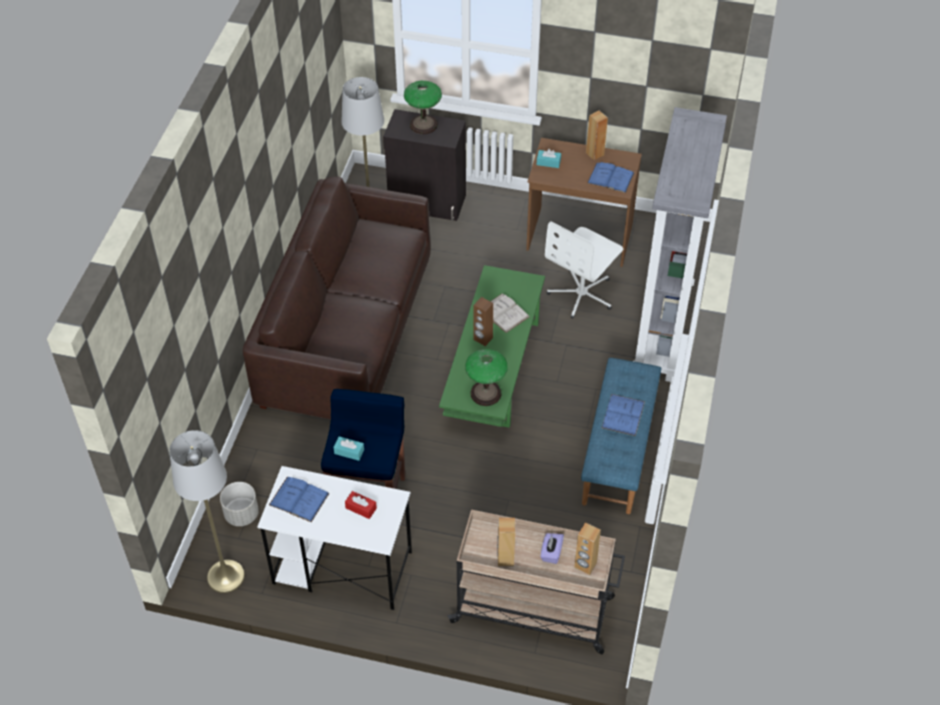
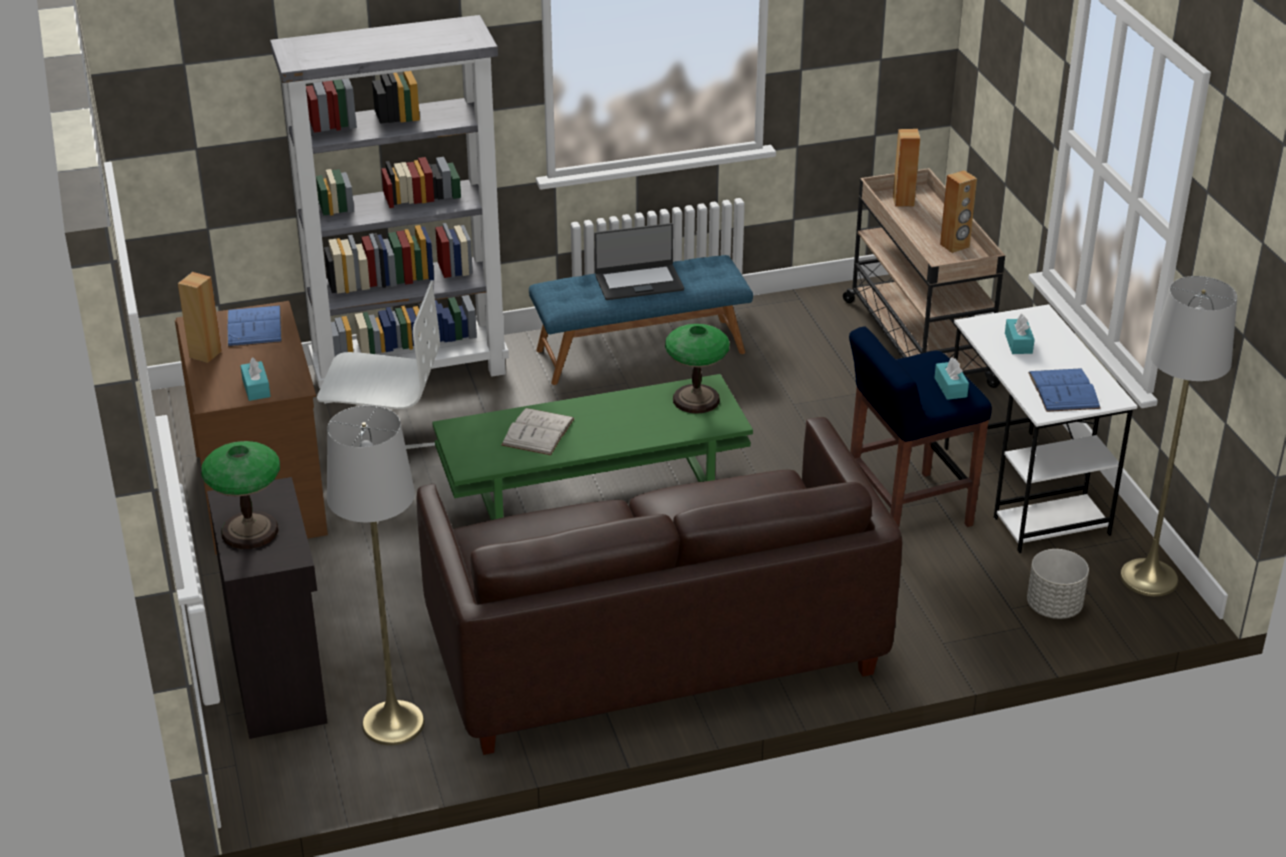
camera: 120 degrees left, 15 degrees down
red tissue box [345,491,377,519] -> turquoise tissue box [1005,314,1035,354]
brown speaker [473,297,493,346] -> none
purple tissue box [540,533,564,564] -> none
blue book [602,394,645,436] -> laptop [594,223,684,300]

